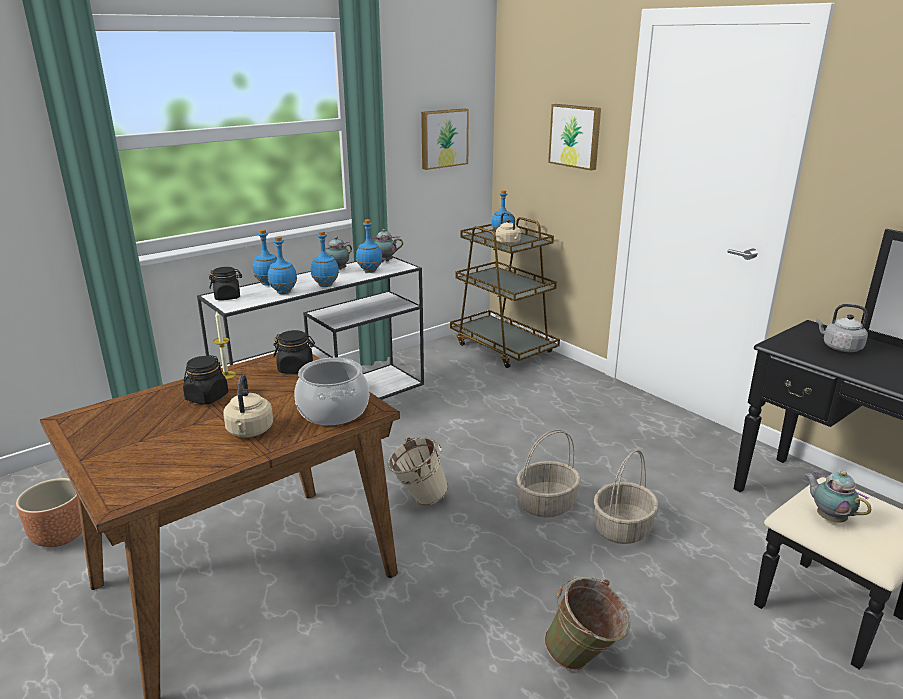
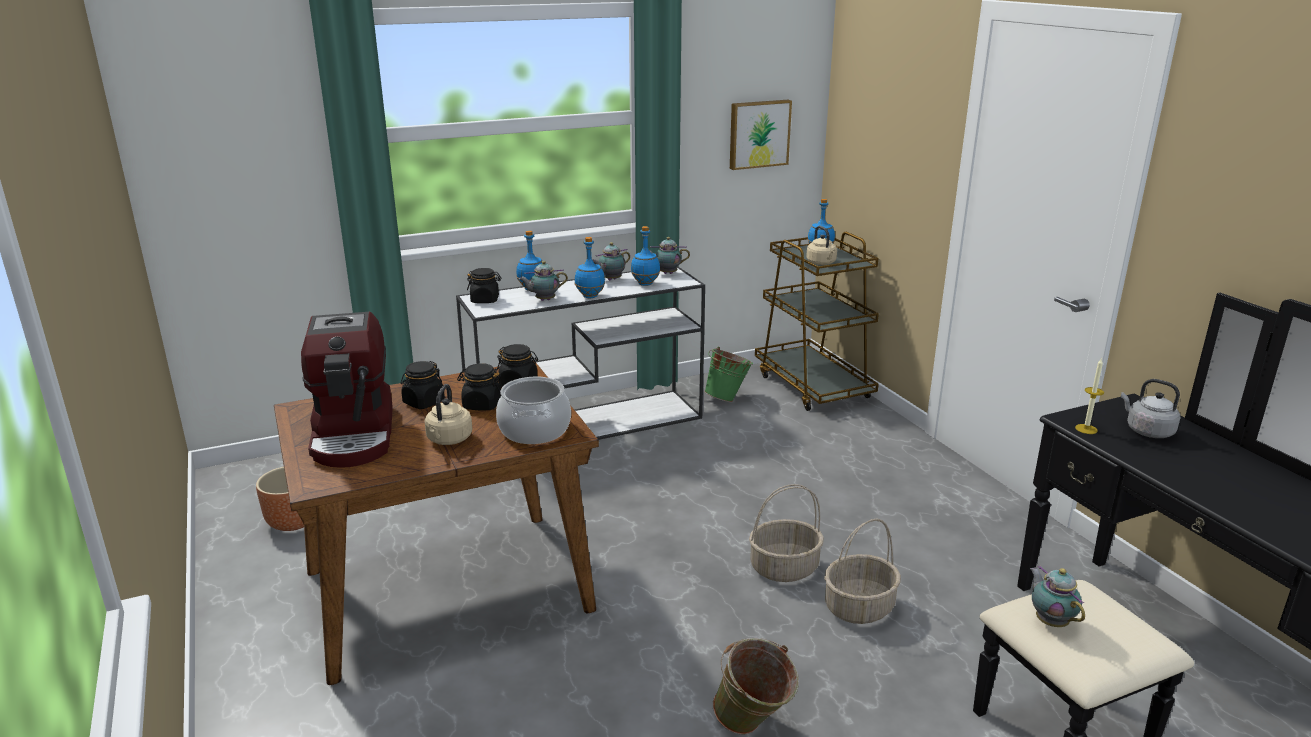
camera: 15 degrees right, 0 degrees up
candle [213,311,236,380] -> candle moved to [1075,359,1104,434]
blue bottle [268,236,297,294] -> teapot [519,261,568,301]
beige bucket [388,437,449,506] -> none
picture [548,104,601,171] -> none
none -> coffee machine [301,312,393,467]
none -> black jar [457,363,502,411]
none -> green bucket [704,347,753,402]

